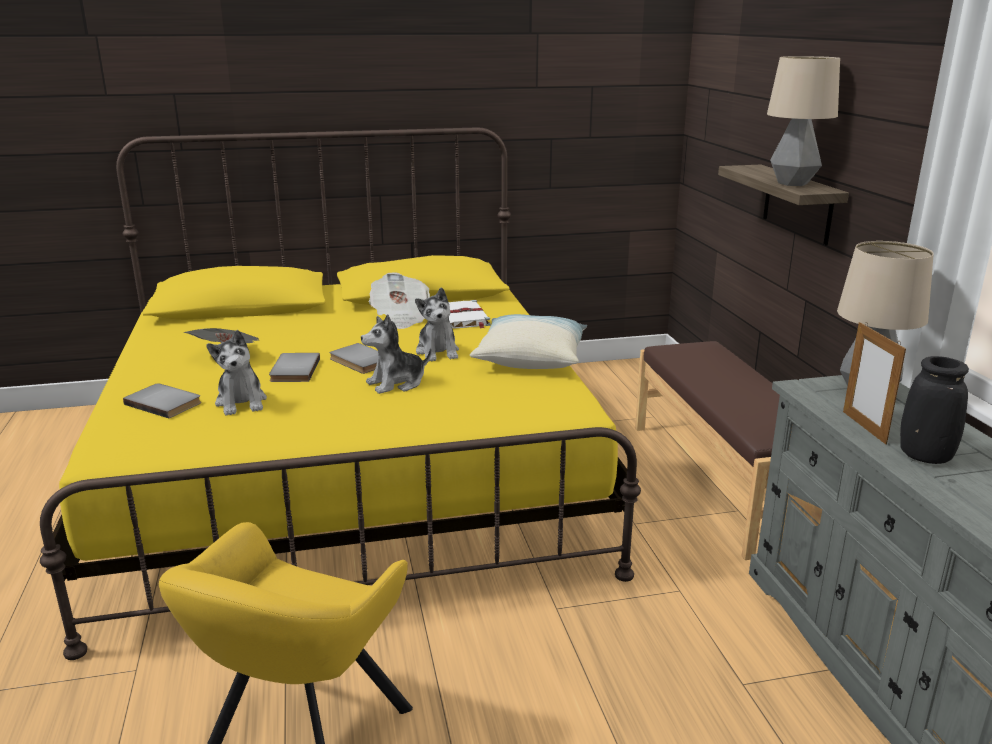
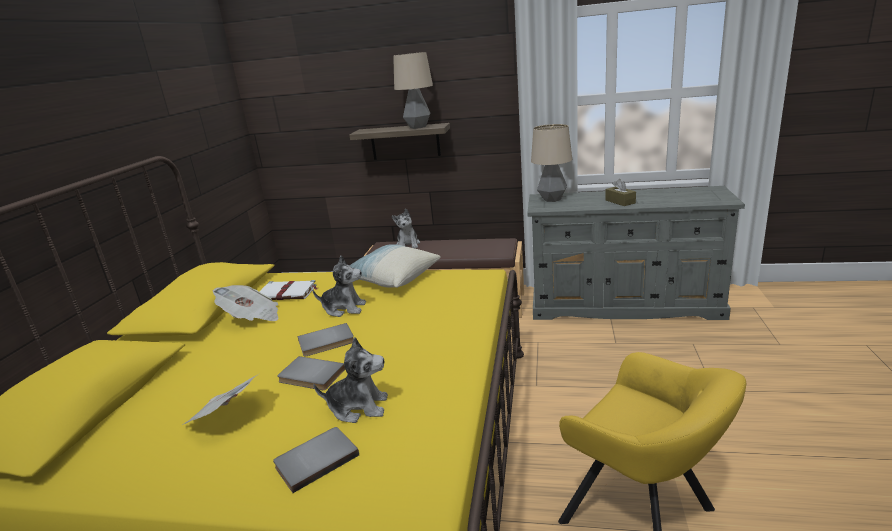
camera: 65 degrees left, 0 degrees up
plush toy [361,314,431,394] -> plush toy moved to [392,209,420,248]
picture frame [843,322,906,444] -> none
black vase [900,356,969,464] -> brown tissue box [605,179,636,206]

